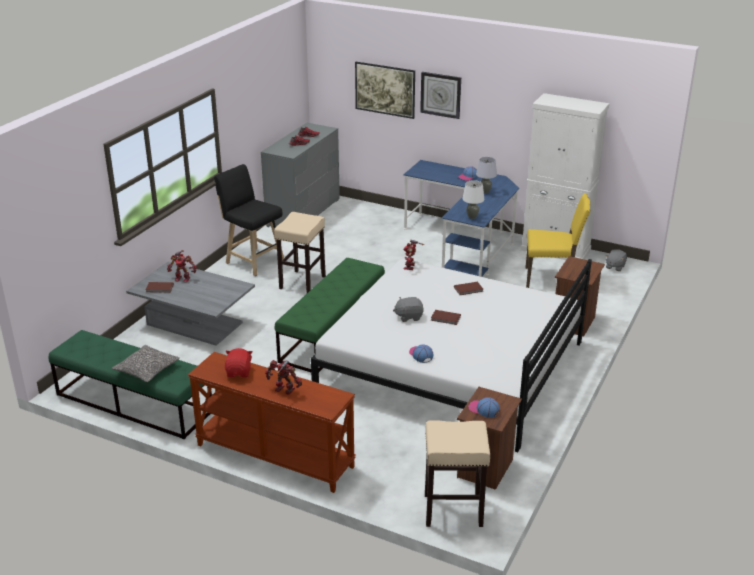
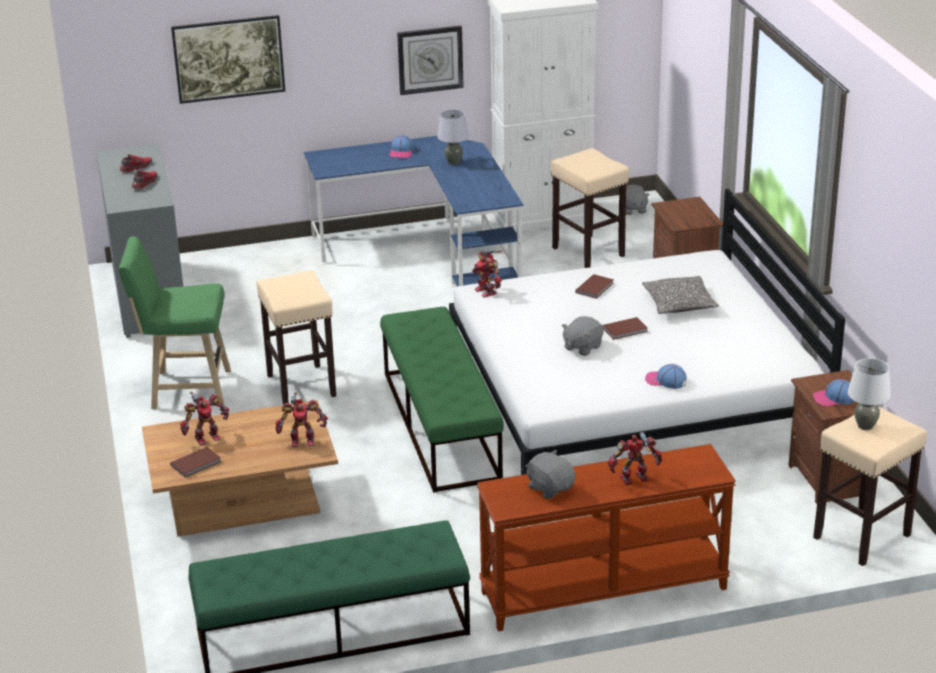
camera: 40 degrees left, 0 degrees up
pillow [112,345,180,382] -> pillow moved to [642,276,719,314]
grey coffee table [126,262,255,346] -> brown coffee table [142,400,338,537]
black stool [214,164,284,276] -> green stool [119,236,231,409]
red plush toy [225,348,253,377] -> grey plush toy [525,450,575,499]
wall clock [420,72,461,119] -> wall clock moved to [397,26,464,95]
white table lamp [462,180,484,219] -> white table lamp moved to [848,358,891,430]
yellow chair [525,193,590,288] -> beige stool [551,148,629,268]
none -> toy robot [275,392,328,447]

